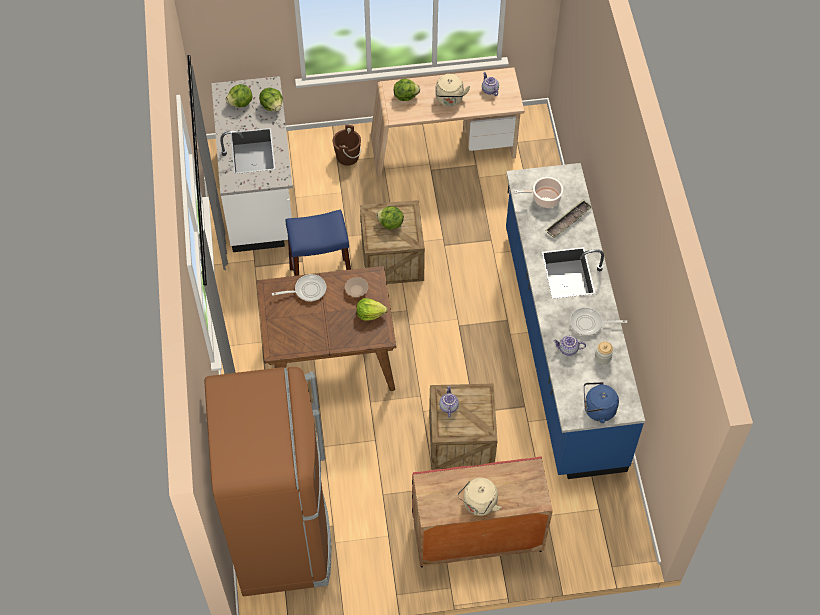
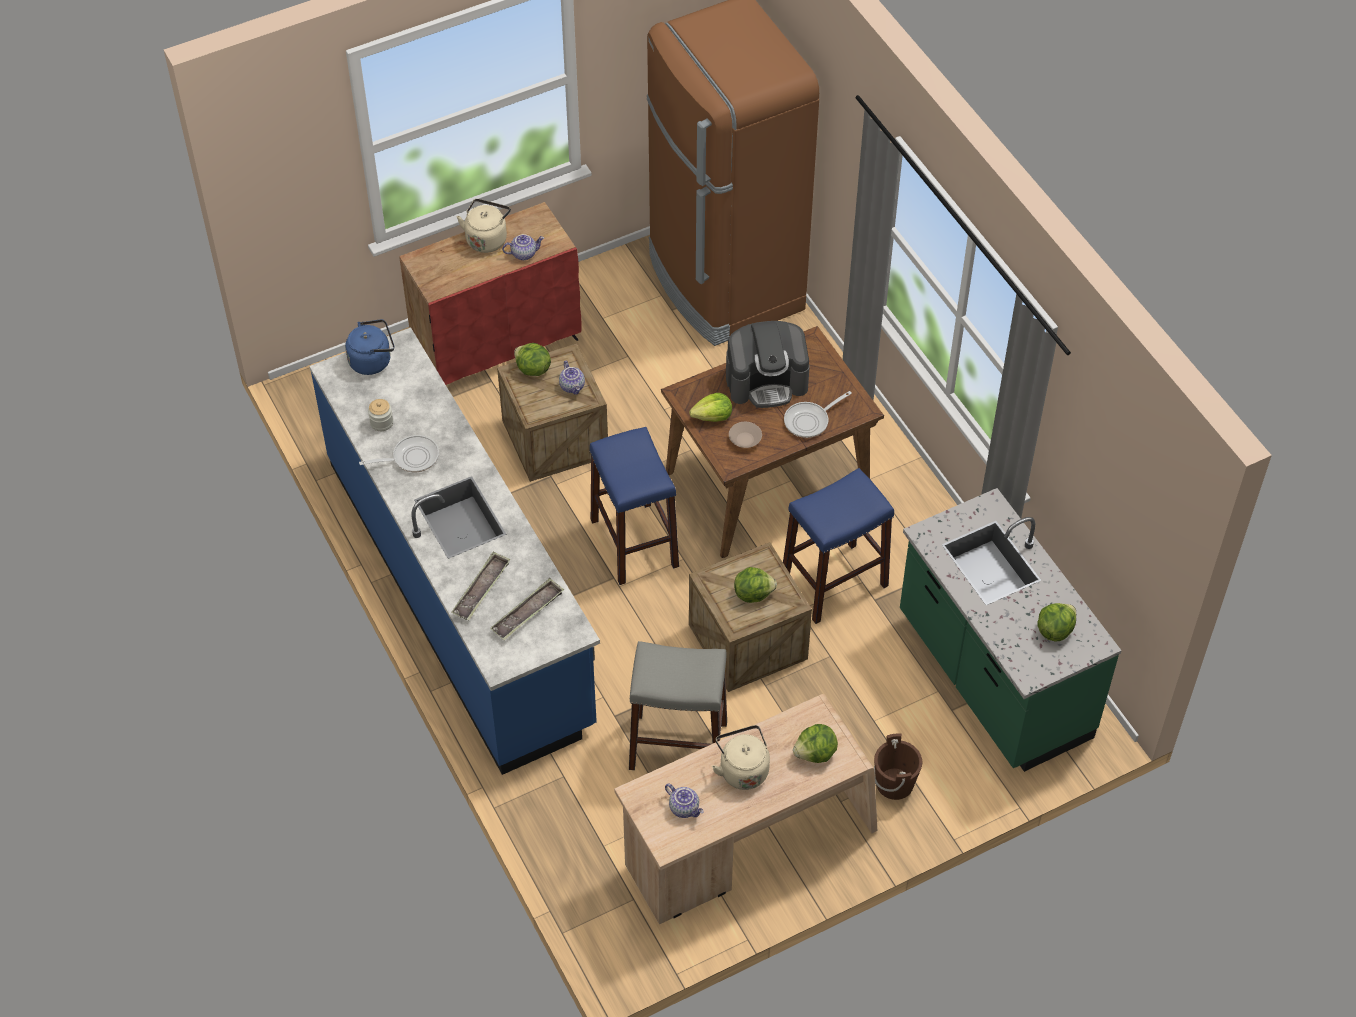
camera: 160 degrees right, 5 degrees down
white counter [211,76,293,252] -> green counter [900,488,1122,772]
lettuce [259,87,283,111] -> lettuce moved to [514,343,551,376]
cooking pot [514,177,563,208] -> tray [490,578,564,641]
teapot [553,336,586,356] -> teapot moved to [502,234,544,260]
none -> blue stool [589,427,679,585]
none -> grey stool [629,641,727,770]
none -> coffee machine [726,321,810,408]

